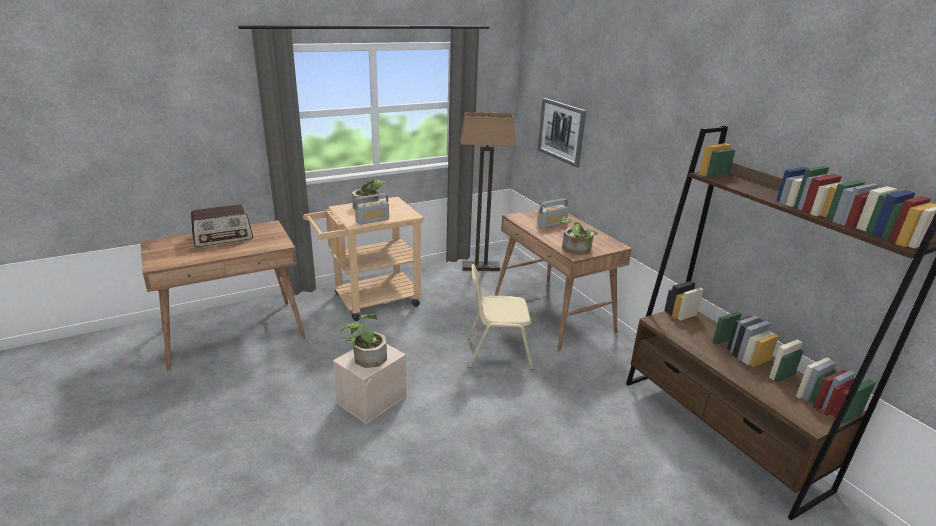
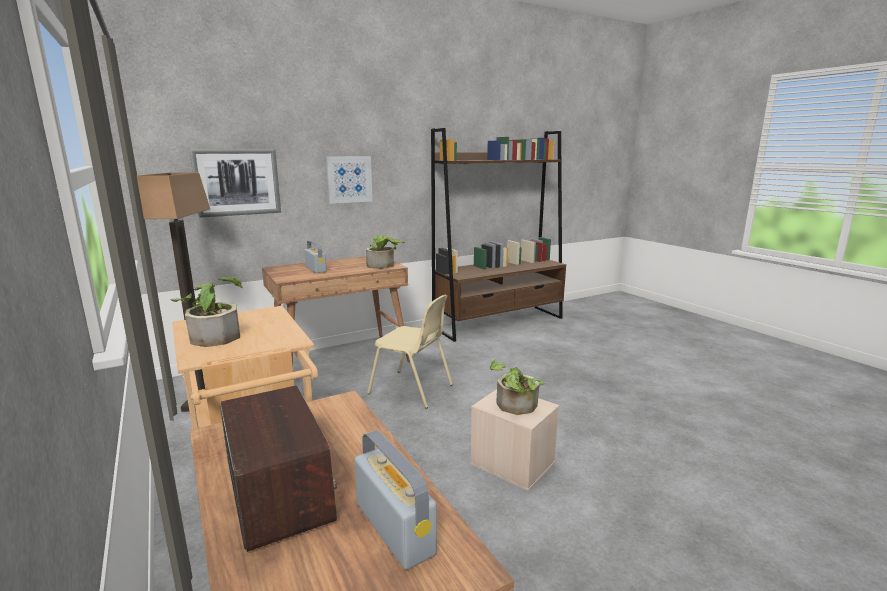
camera: 90 degrees left, 10 degrees down
radio [355,193,389,225] -> radio moved to [354,430,437,570]
beige chair [467,264,533,370] -> beige chair turned 60 degrees counterclockwise [367,295,453,408]
none -> picture [326,156,373,204]

